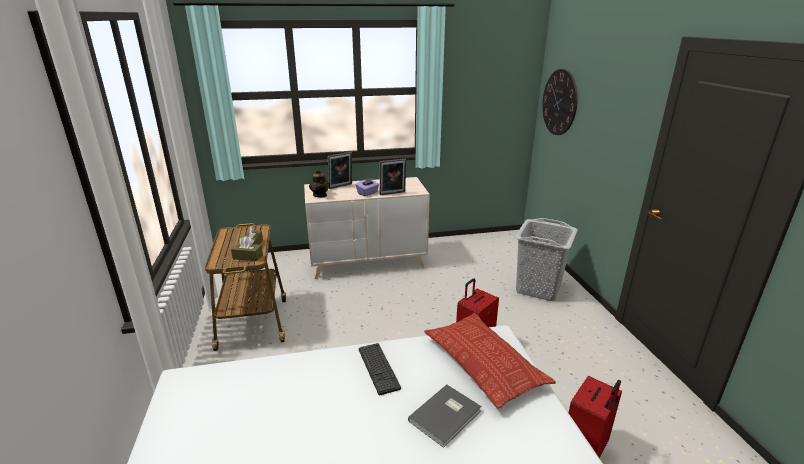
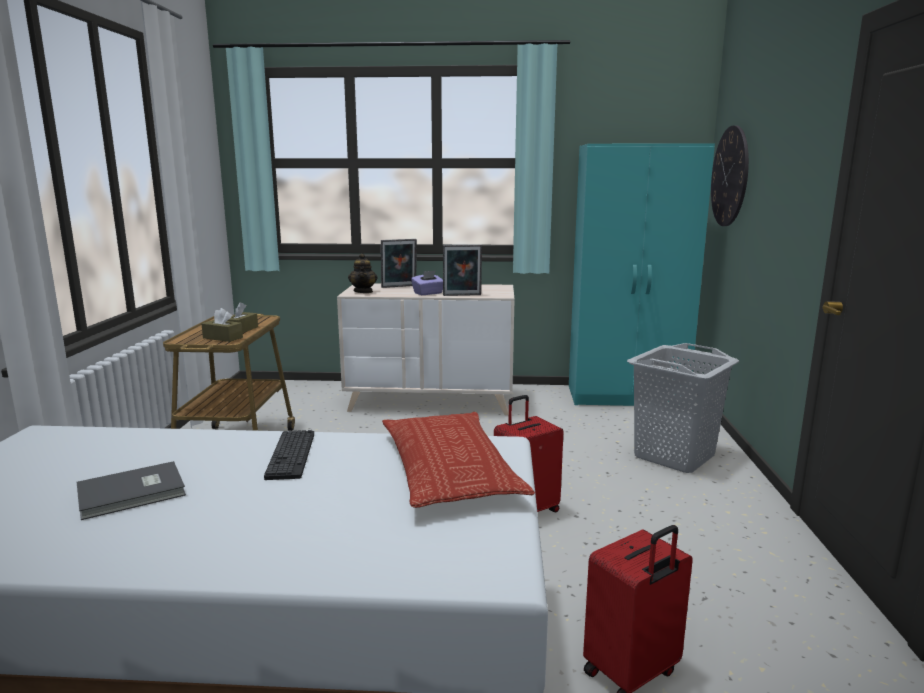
camera: 15 degrees right, 10 degrees down
grey book [408,385,481,448] -> grey book moved to [77,461,186,520]
none -> turquoise wardrobe [569,143,715,406]

